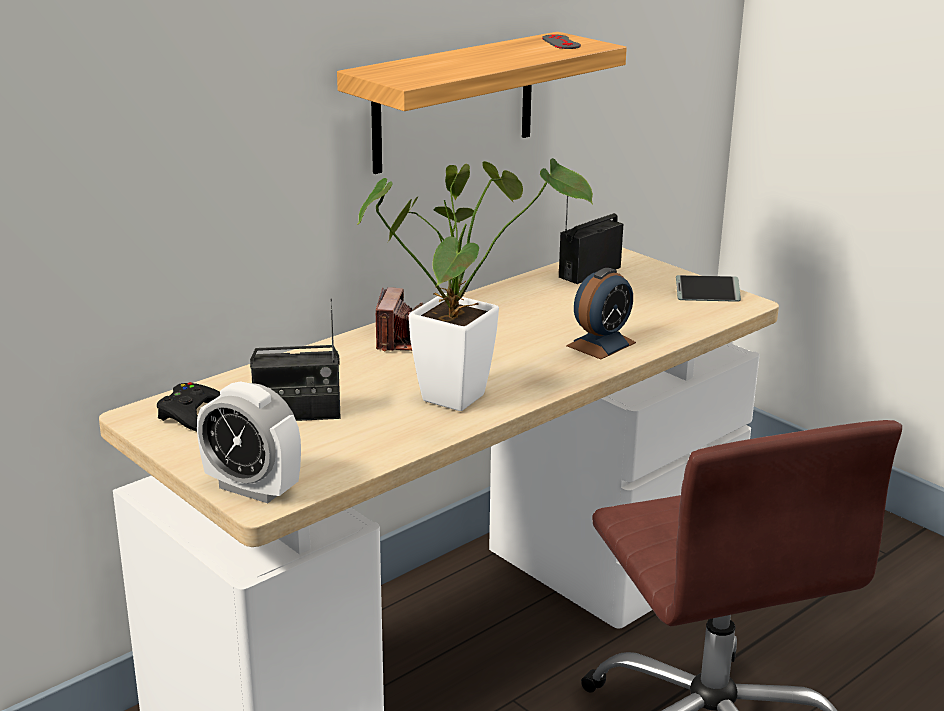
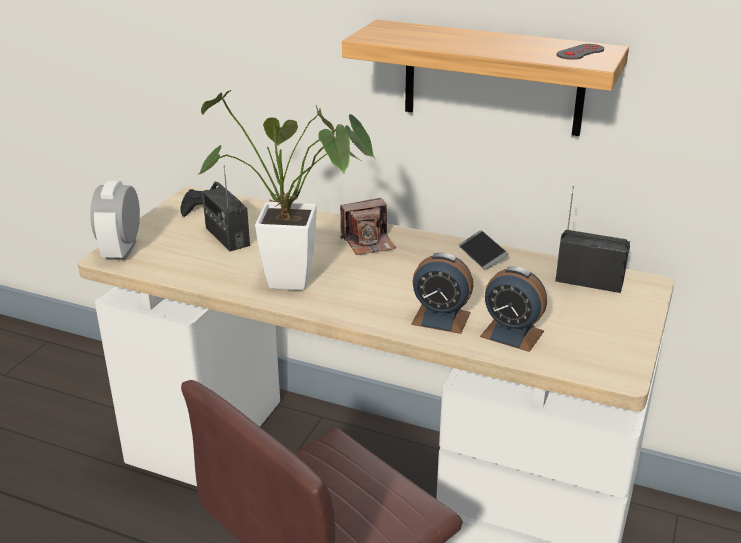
camera: 65 degrees right, 5 degrees up
phone [676,275,741,302] -> phone moved to [459,230,508,270]
none -> alarm clock [480,266,547,352]

